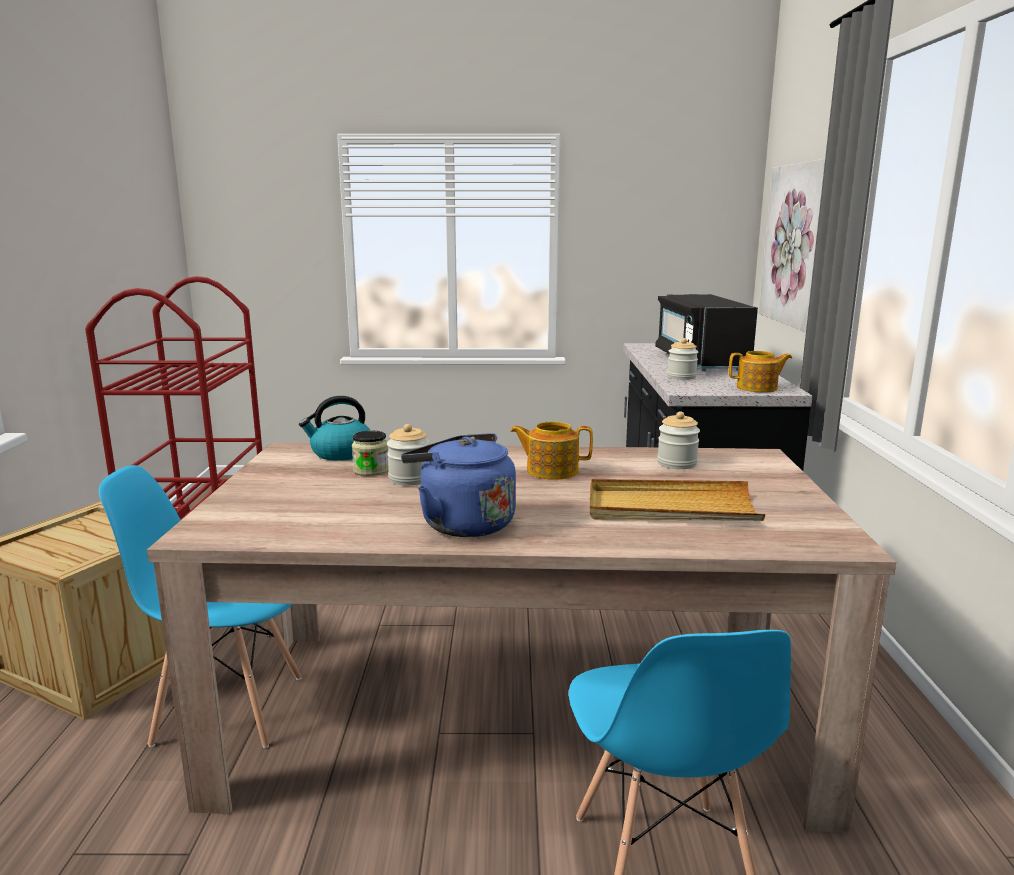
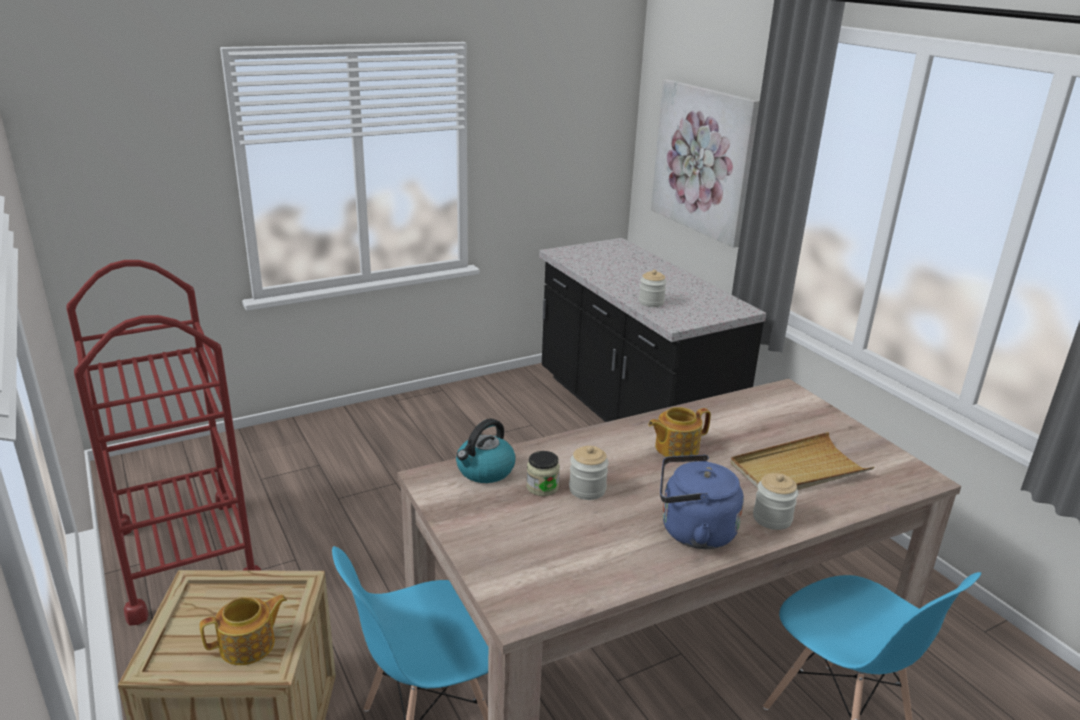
camera: 30 degrees left, 10 degrees up
black microwave [655,294,758,371] -> none
jar [657,411,700,469] -> jar moved to [753,473,798,530]
teapot [729,351,792,392] -> teapot moved to [200,595,287,665]

